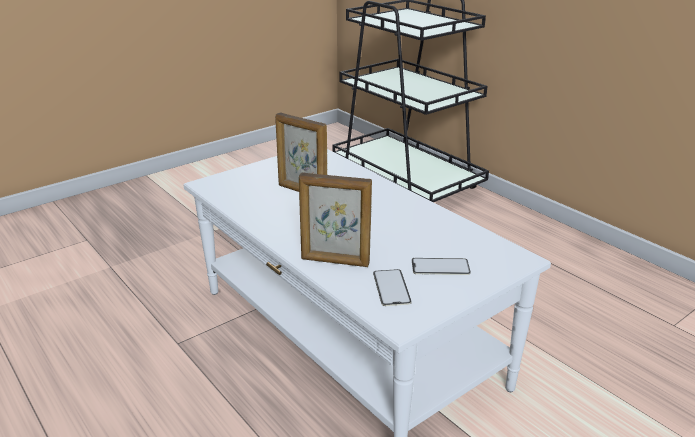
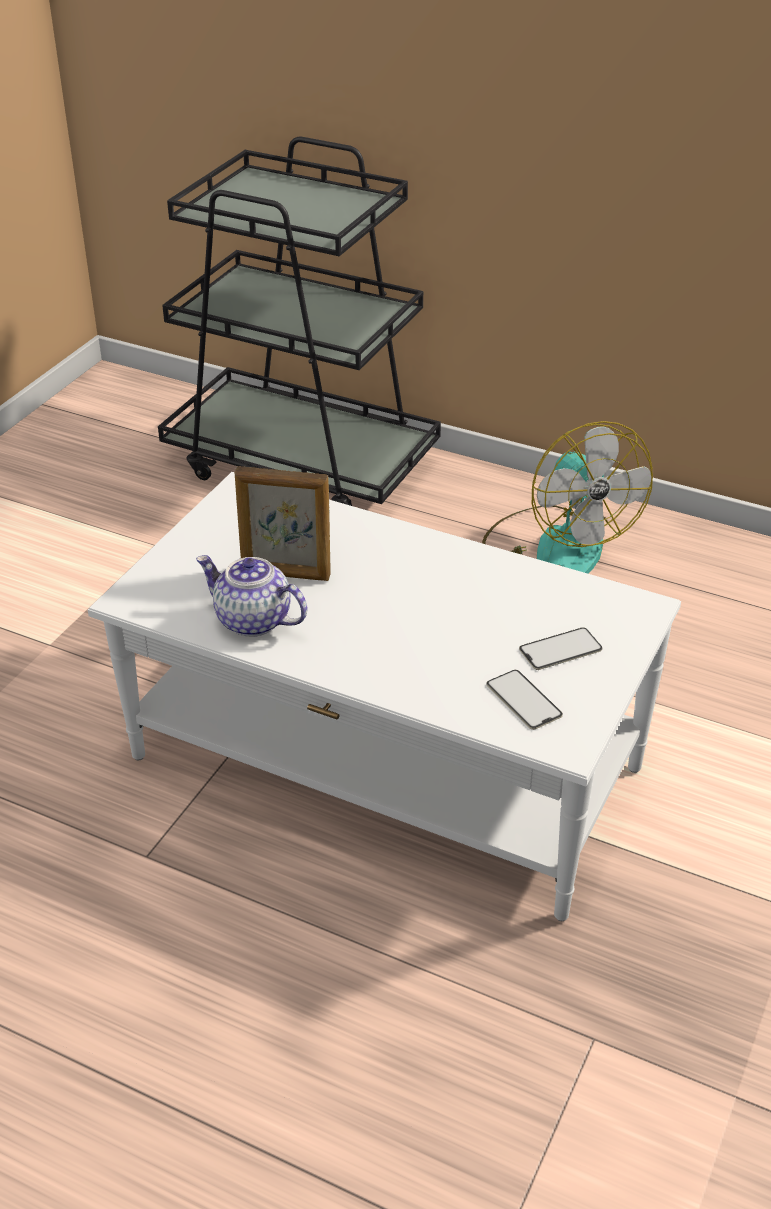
camera: 25 degrees left, 10 degrees up
picture frame [299,172,372,267] -> none
none -> teapot [196,555,307,637]
none -> fan [482,421,653,574]

